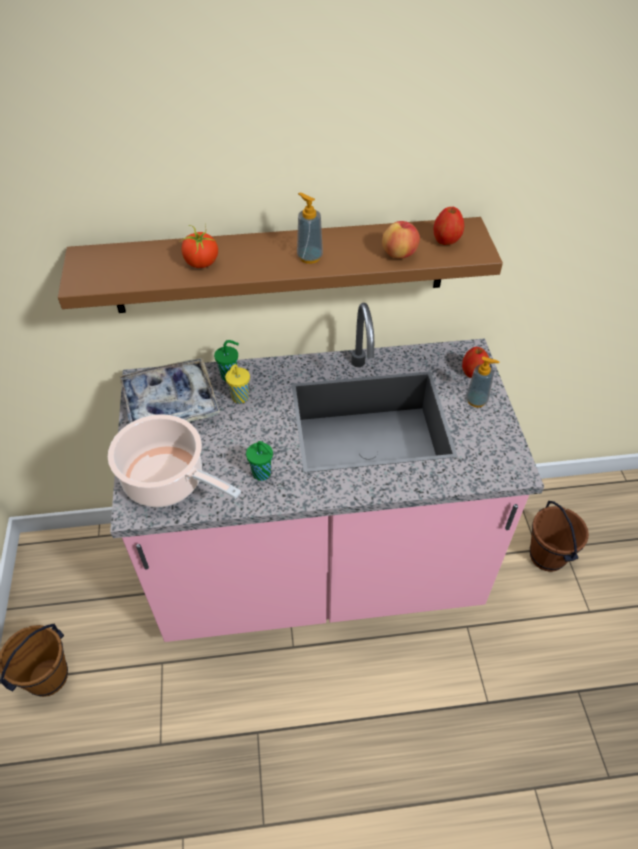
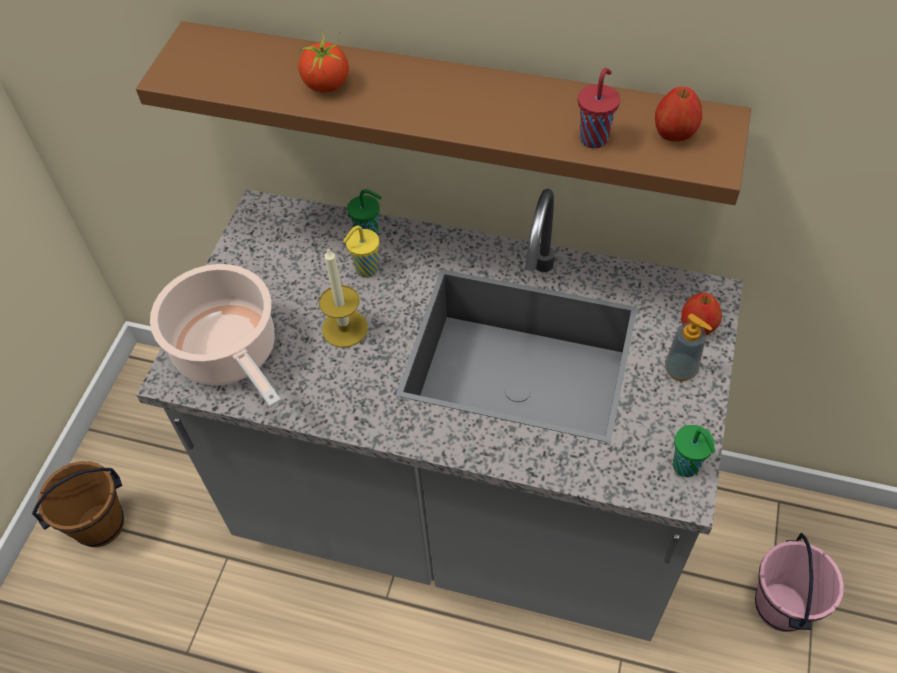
camera: 25 degrees right, 5 degrees up
pink counter [110,303,544,642] -> grey counter [136,189,743,641]
tray [120,358,220,423] -> none
green cup [246,441,273,481] -> green cup moved to [673,425,715,477]
soap dispenser [297,193,323,264] -> none
apple [382,221,420,258] -> red cup [578,68,620,148]
brown bucket [530,501,589,572] -> pink bucket [755,533,844,632]
none -> candle [319,248,368,348]

